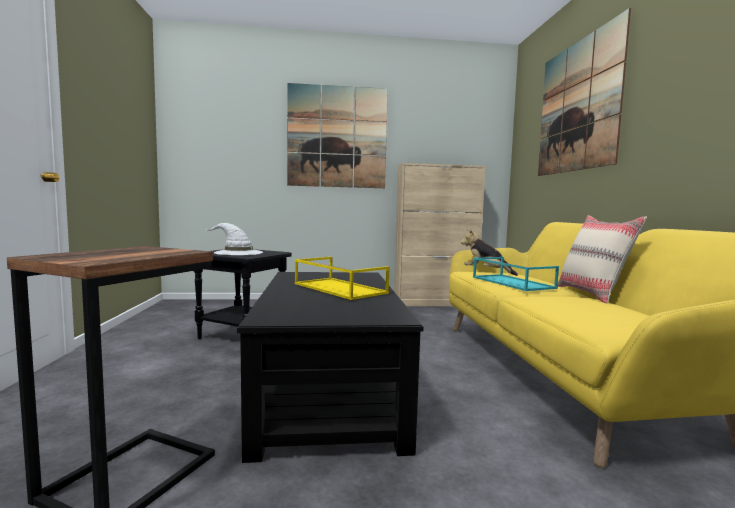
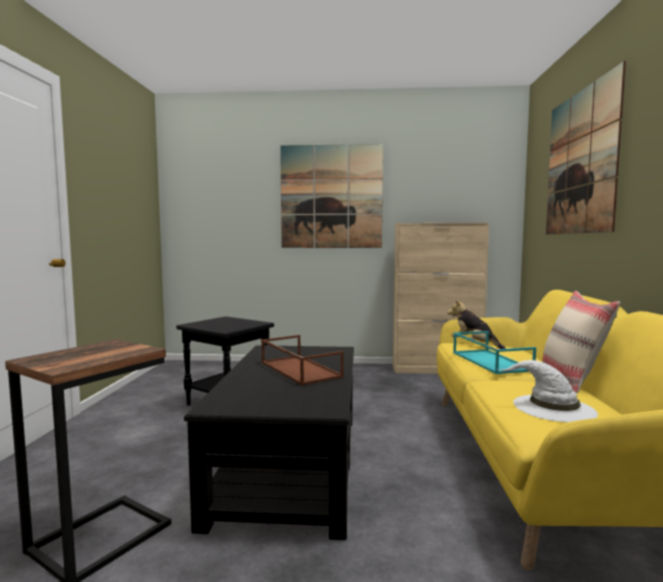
camera: 10 degrees right, 0 degrees up
white hat [205,223,263,255] -> white hat moved to [498,360,598,422]
yellow tray [295,257,390,300] -> brown tray [261,335,344,385]

